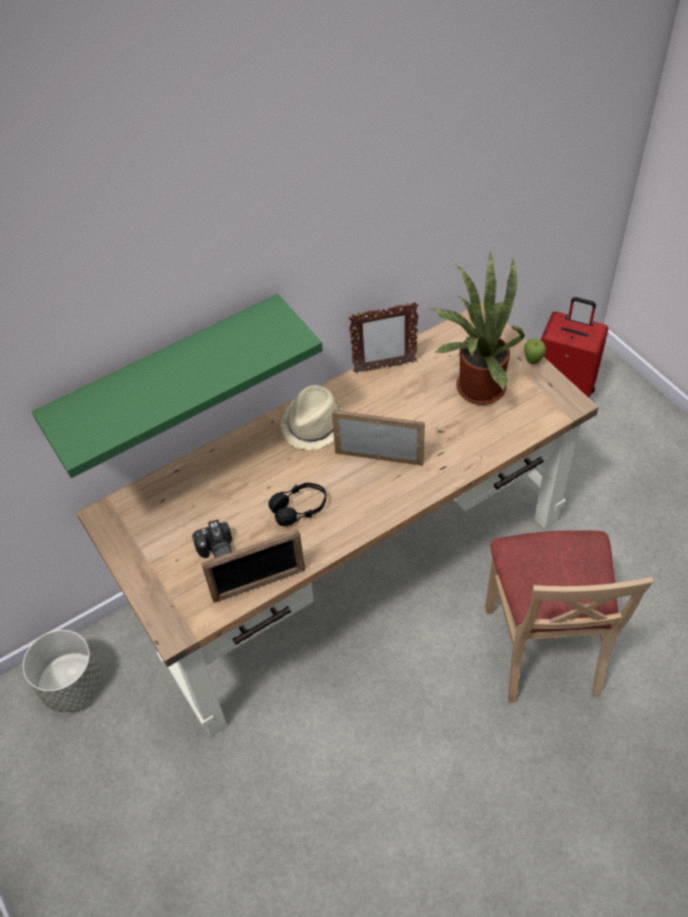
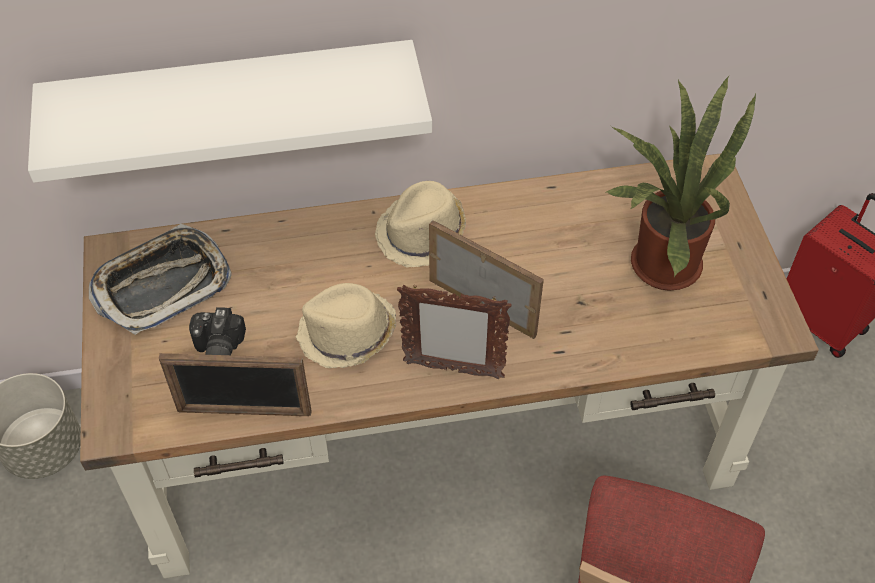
camera: 20 degrees right, 0 degrees up
green shelf [32,294,323,478] -> white shelf [28,40,432,183]
black headphones [268,483,326,526] -> beige hat [295,283,397,368]
picture frame [348,302,419,373] -> picture frame moved to [397,285,512,379]
apple [524,339,546,364] -> none
none -> tray [89,224,232,335]

